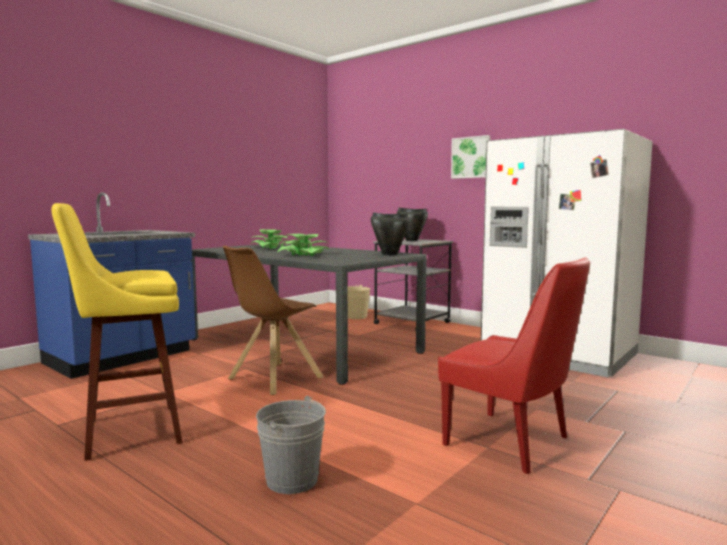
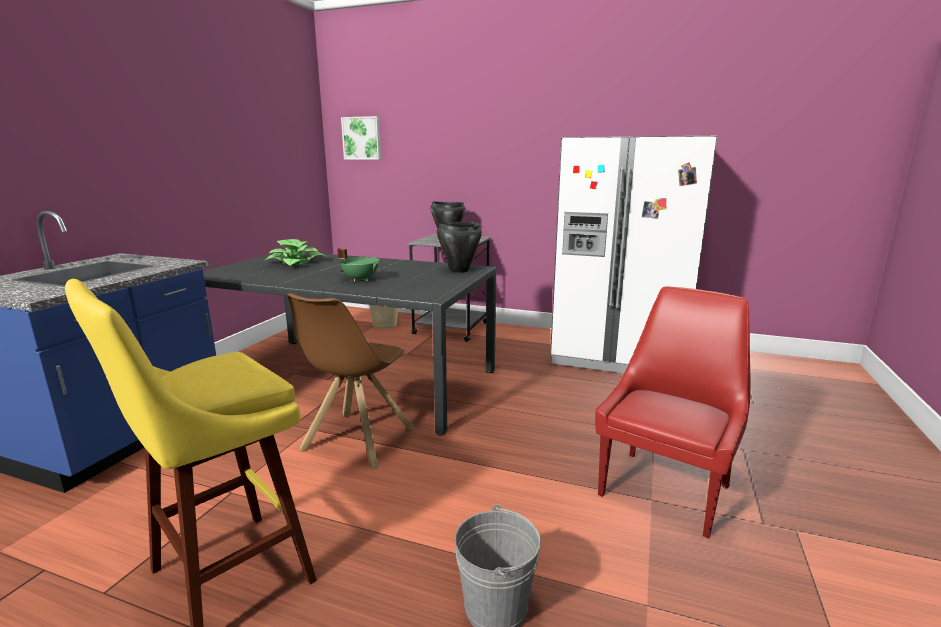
camera: 20 degrees left, 10 degrees up
potted plant [277,234,329,256] -> green cooking pot [337,248,379,282]
red chair [438,257,590,474] -> red chair turned 75 degrees counterclockwise [595,287,751,538]
picture [451,135,490,179] -> picture moved to [341,116,381,160]

